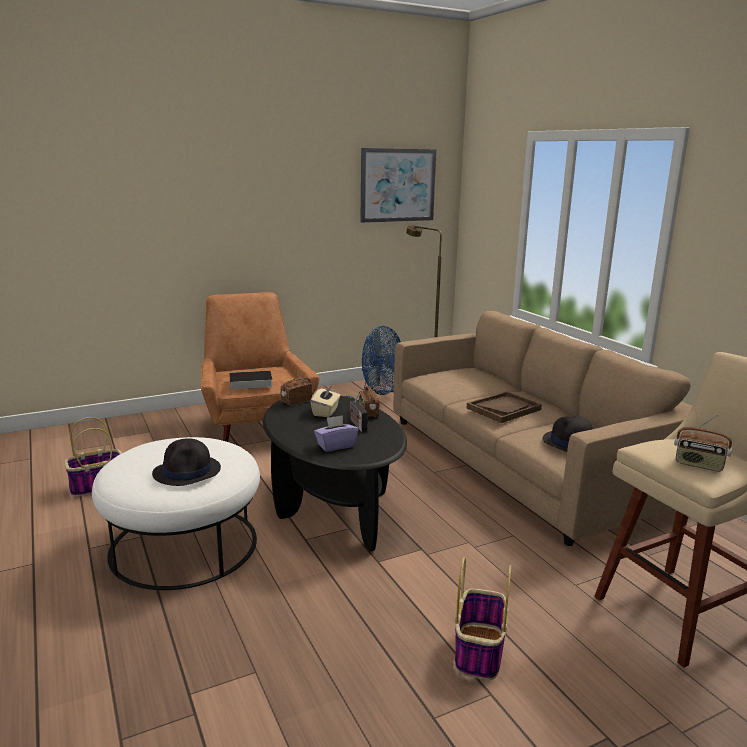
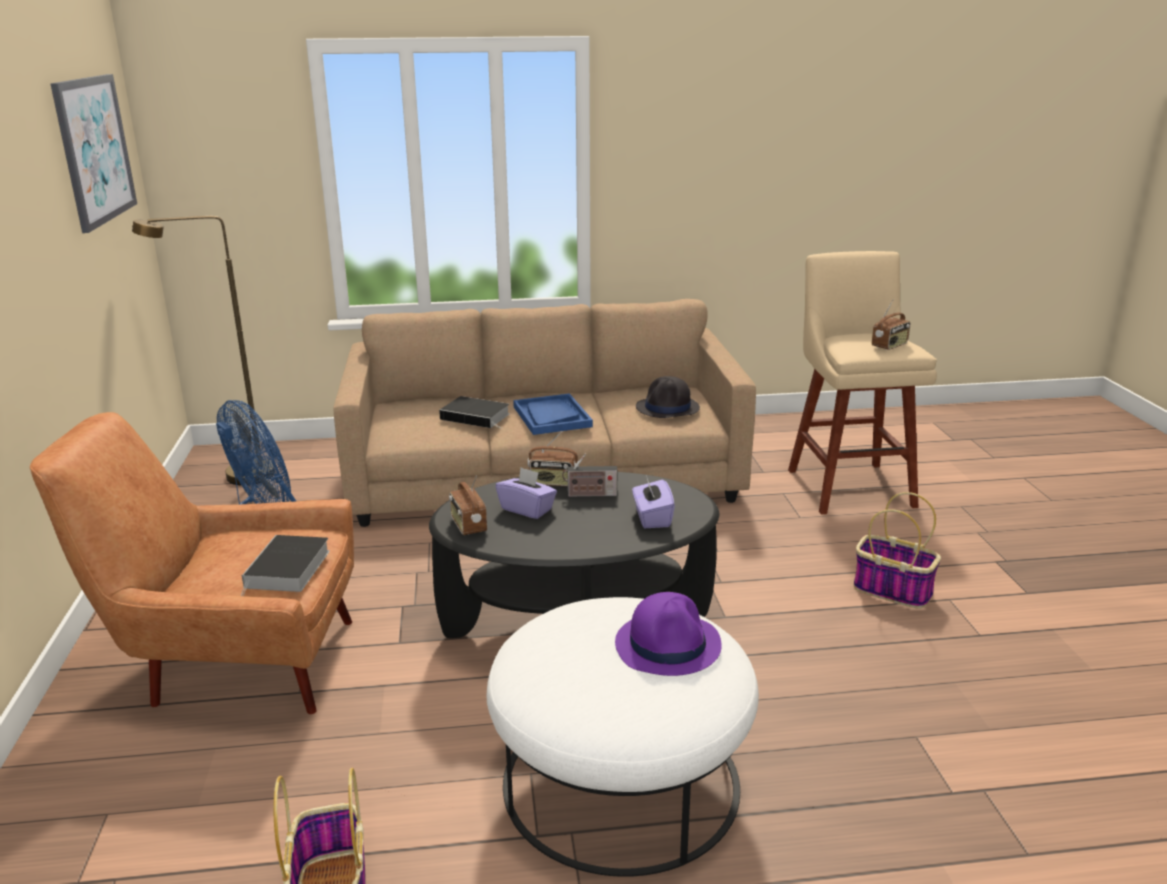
camera: 70 degrees left, 5 degrees up
black hat [152,438,221,486] -> purple hat [615,592,722,676]
beige tissue box [311,385,340,417] -> purple tissue box [495,467,557,519]
brown tray [467,391,542,423] -> blue tray [513,393,593,435]
none -> book [439,396,509,429]

